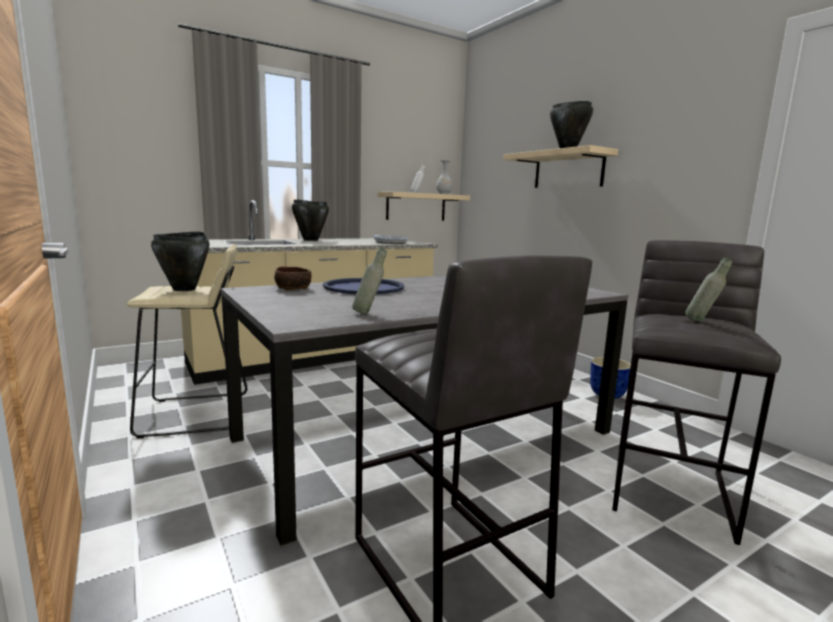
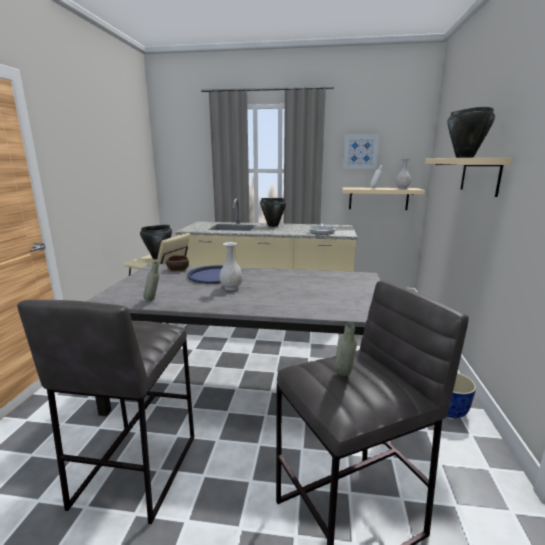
camera: 40 degrees right, 5 degrees up
none -> white vase [219,242,243,290]
none -> picture [343,134,379,169]

